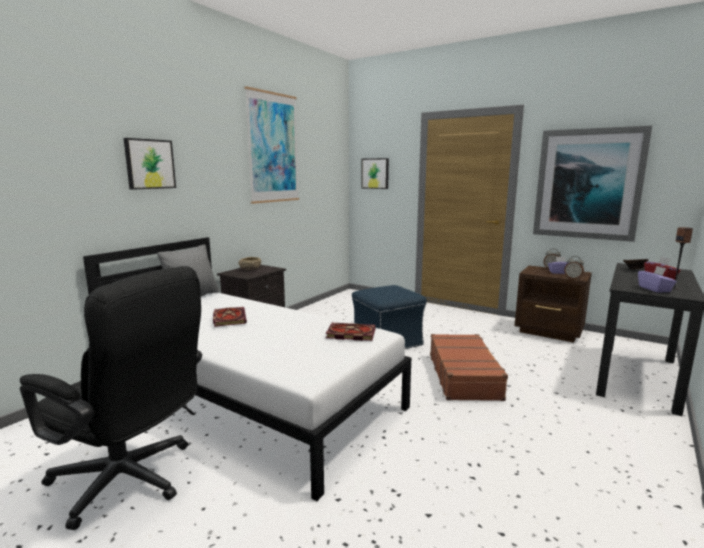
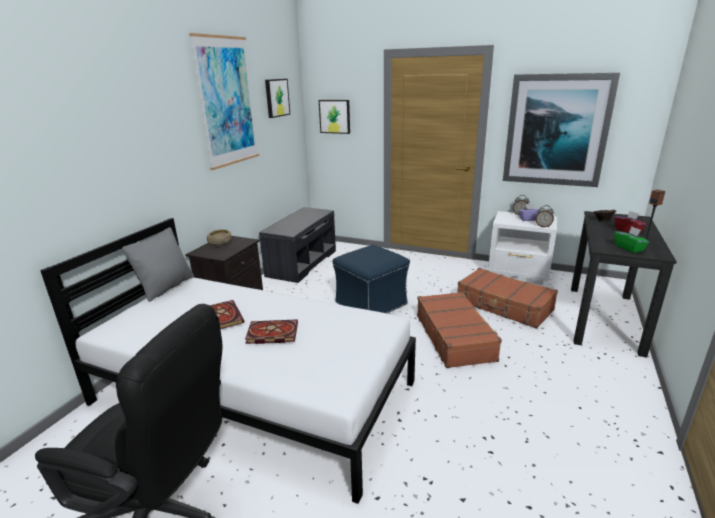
camera: 10 degrees left, 10 degrees up
picture [124,138,176,190] -> picture moved to [265,79,290,118]
book [326,323,376,341] -> book moved to [245,319,298,344]
brown nightstand [515,266,592,343] -> white nightstand [488,211,557,285]
purple tissue box [638,266,677,293] -> green tissue box [614,227,649,253]
none -> grey bench [259,207,336,283]
none -> brown suitcase [457,268,558,329]

